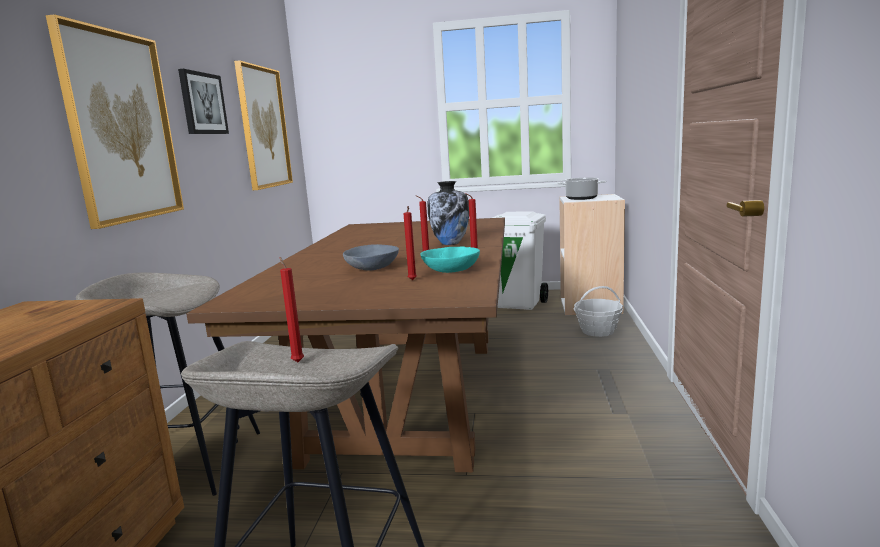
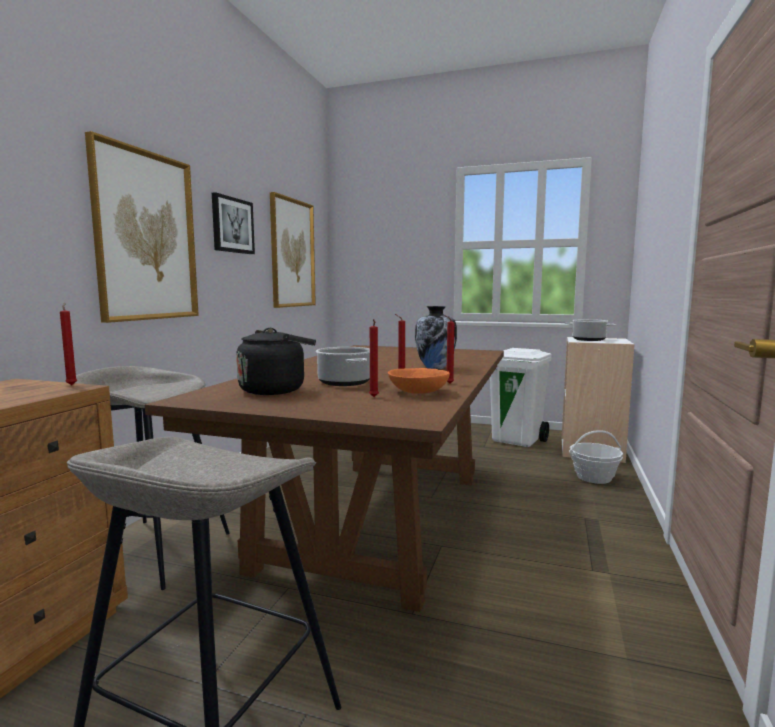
camera: 10 degrees right, 5 degrees down
red candle [280,257,304,362] -> red candle moved to [60,303,77,385]
grey bowl [343,244,399,271] -> cooking pot [316,347,370,386]
turquoise bowl [420,246,480,273] -> orange bowl [388,368,450,394]
none -> black kettle [236,328,316,395]

